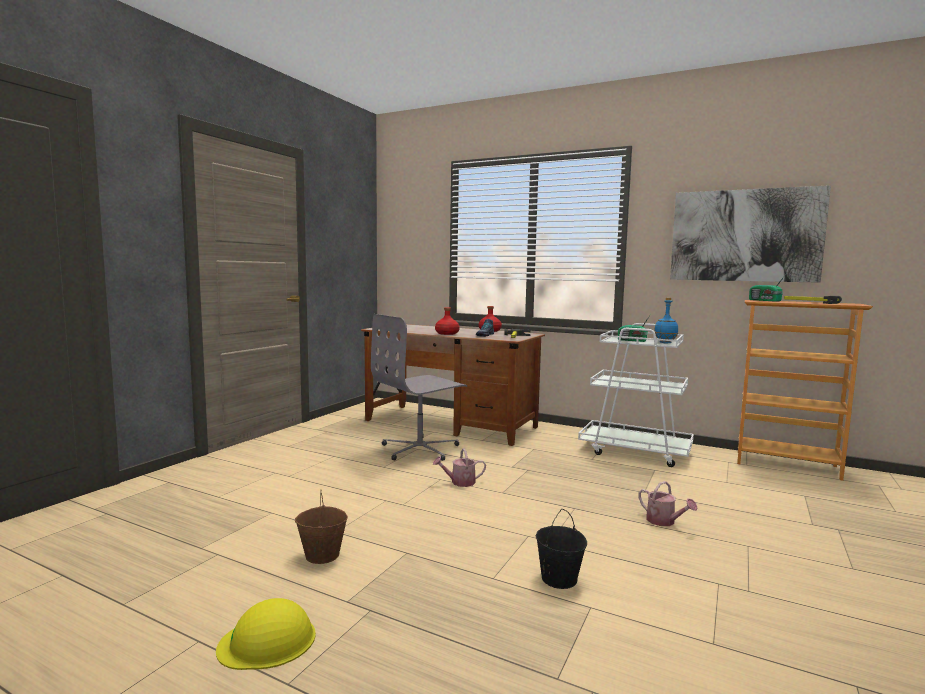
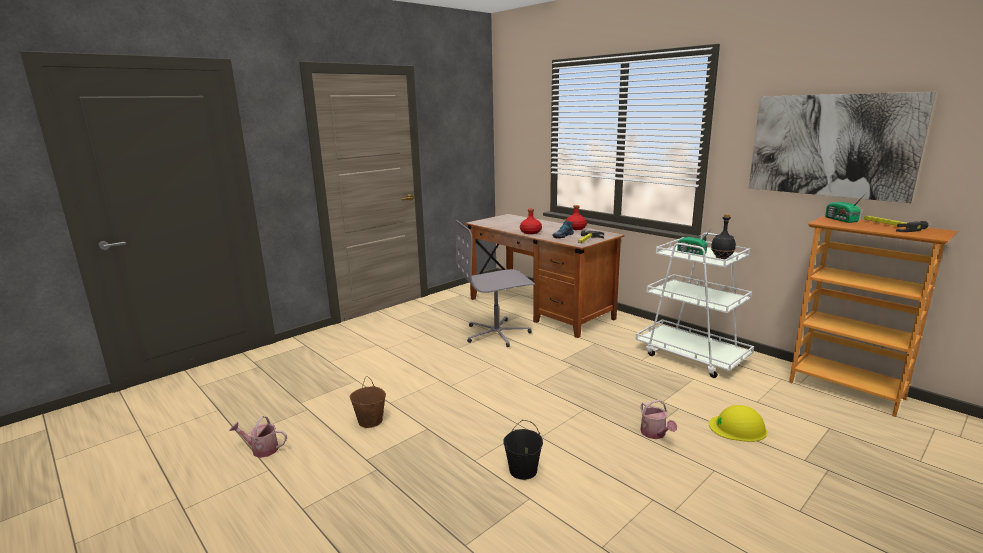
camera: 20 degrees right, 10 degrees up
yellow hard hat [216,598,316,670] -> yellow hard hat moved to [709,405,767,442]
watering can [433,448,486,487] -> watering can moved to [229,416,287,458]
blue bottle [654,298,678,343] -> black bottle [711,214,736,259]

